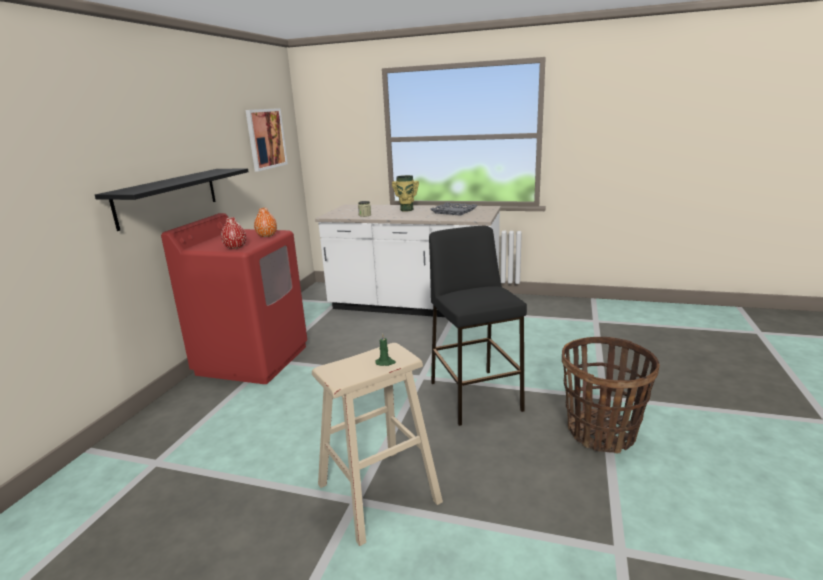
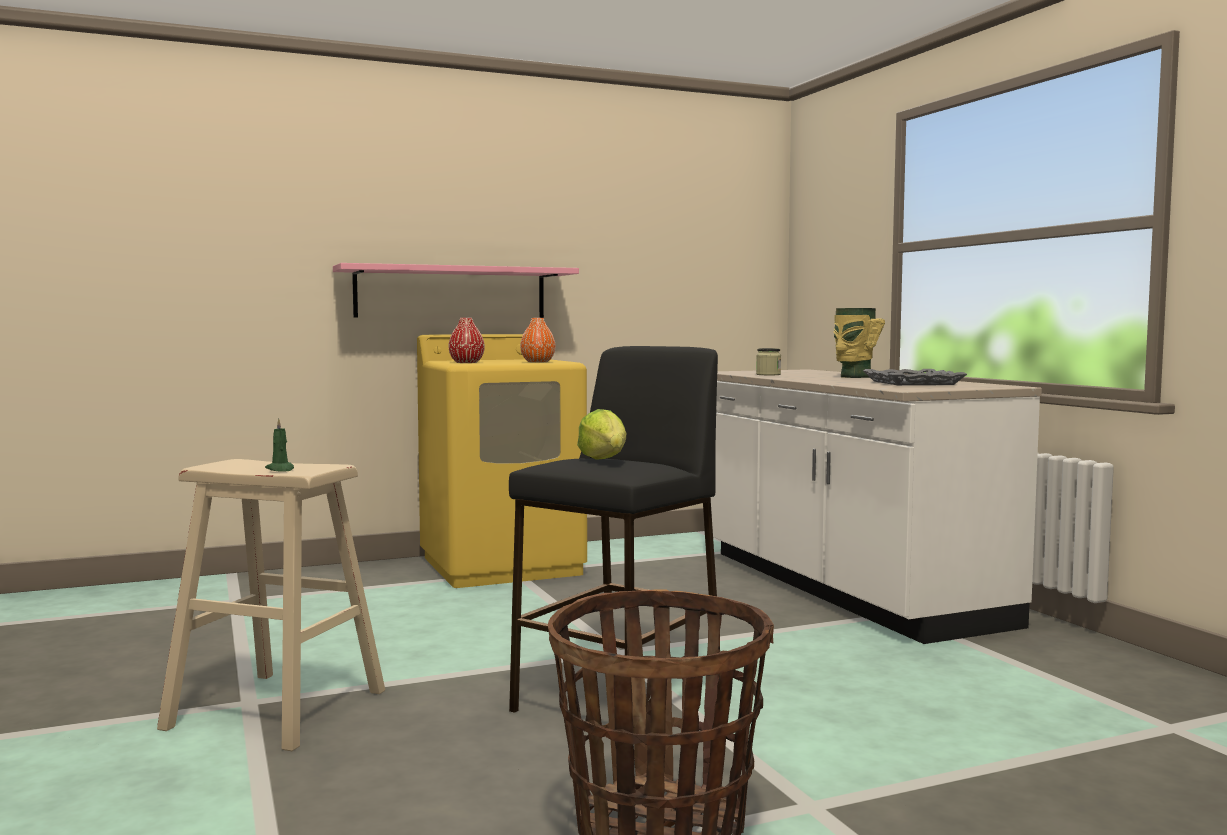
camera: 50 degrees right, 15 degrees down
black shelf [95,168,248,231] -> pink shelf [333,263,579,318]
red washing machine [161,213,307,384] -> yellow washing machine [417,334,587,588]
picture [246,108,288,171] -> none
none -> lettuce [577,409,626,460]

